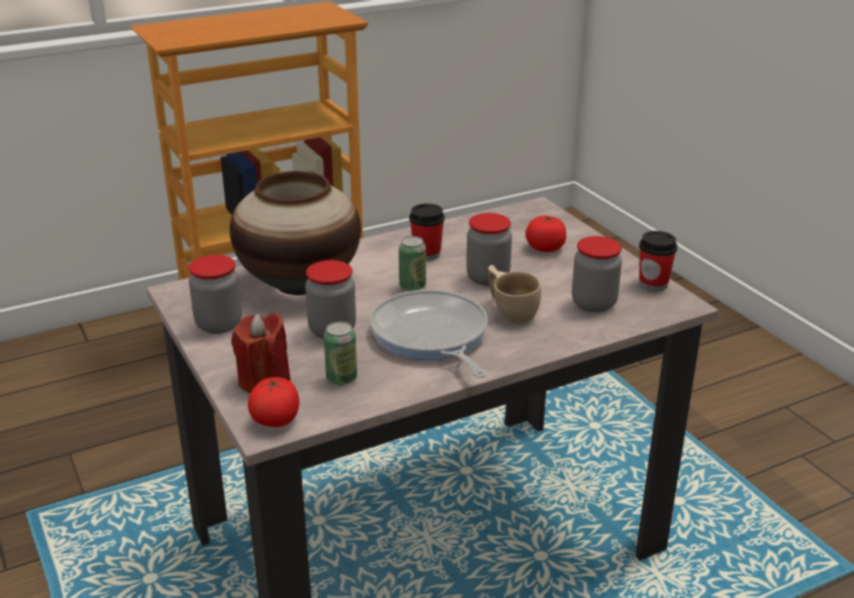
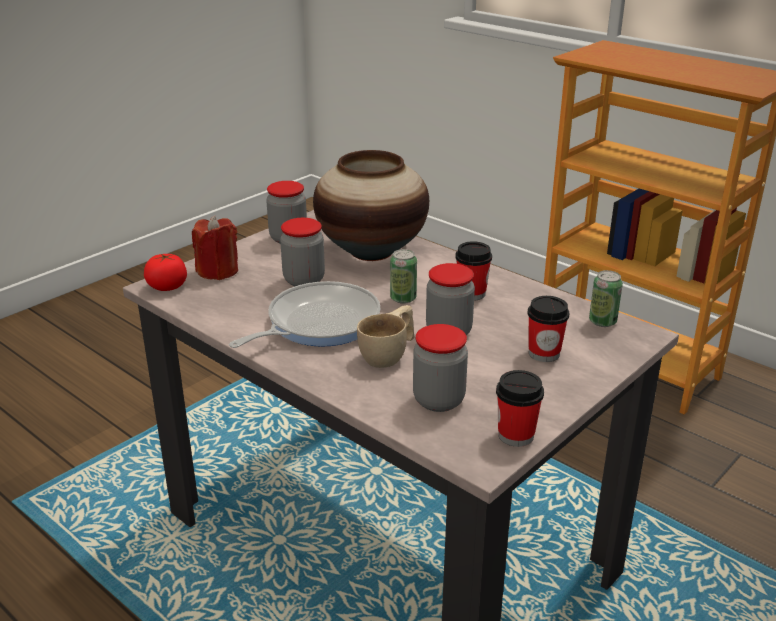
camera: 70 degrees right, 0 degrees up
can [324,321,357,385] -> can moved to [589,270,623,327]
tomato [525,216,566,252] -> cup [528,296,569,362]

